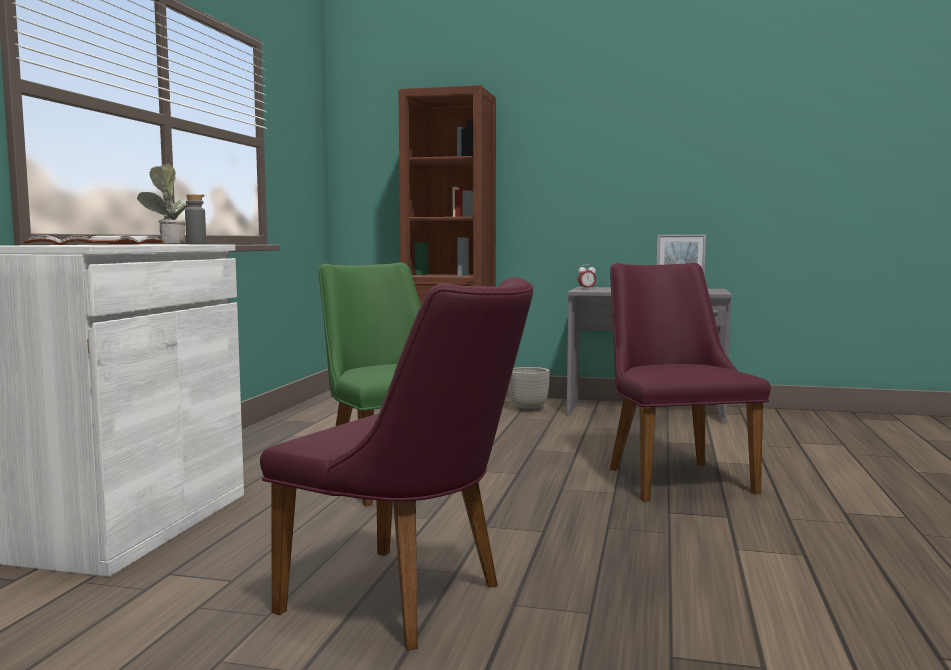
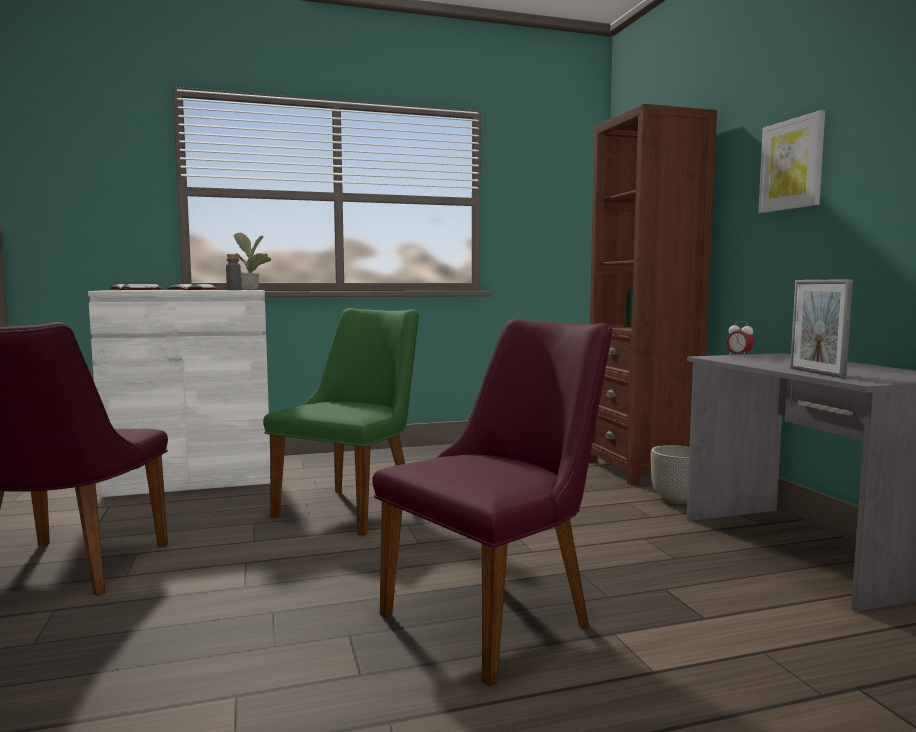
camera: 60 degrees right, 0 degrees up
none -> picture [758,110,825,213]

